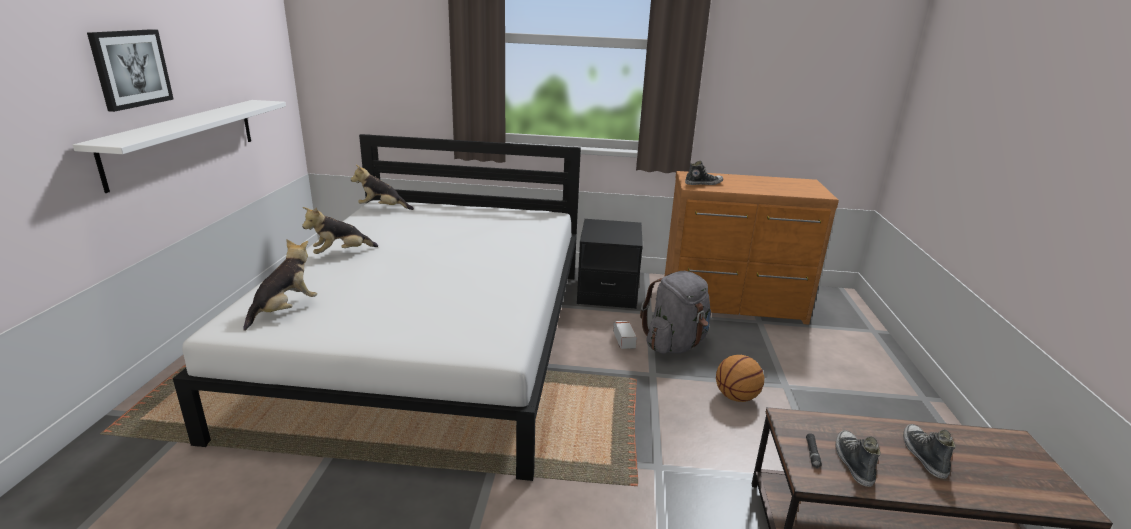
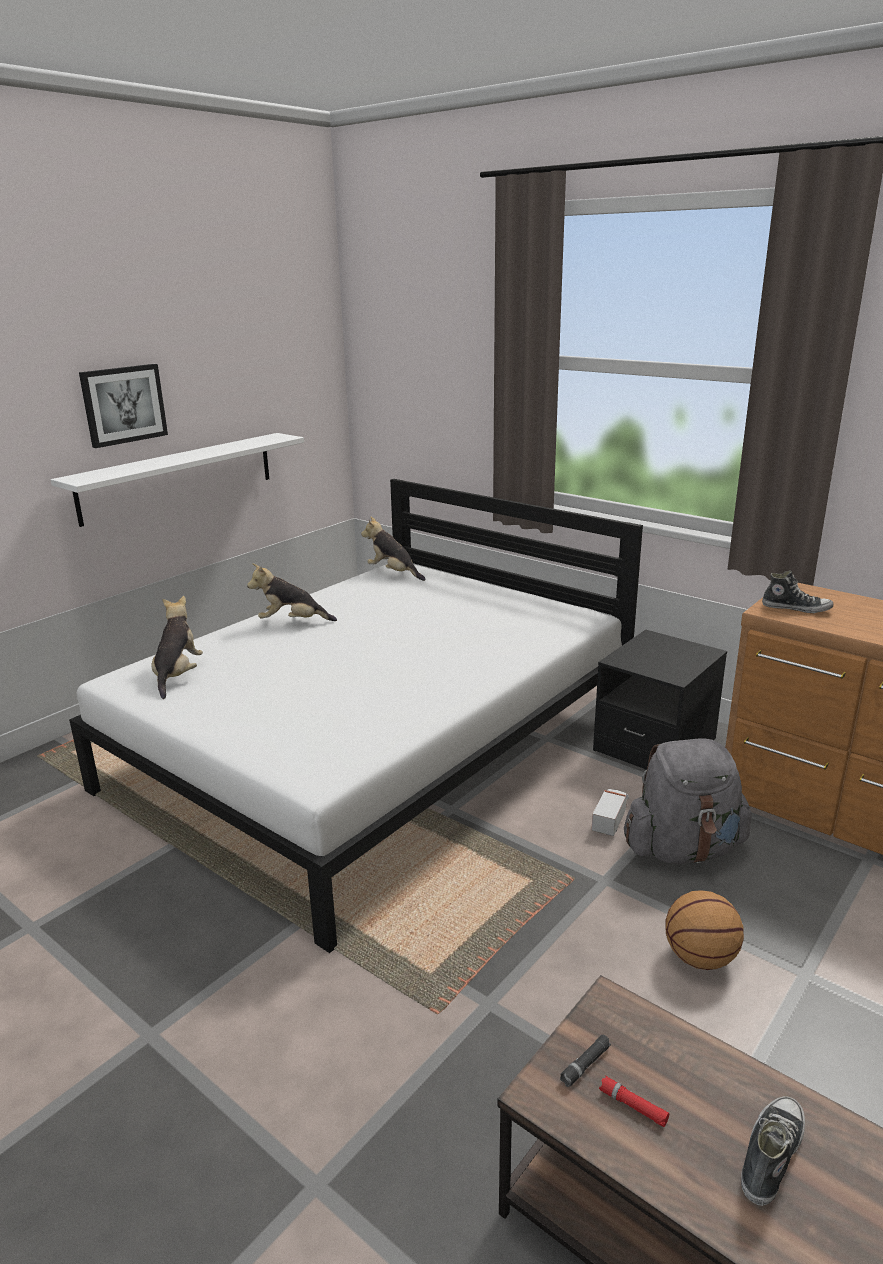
camera: 35 degrees right, 0 degrees up
plush toy [243,239,317,331] -> plush toy turned 60 degrees counterclockwise [152,596,203,699]
shoe [836,430,880,487] -> red flashlight [599,1075,669,1127]

